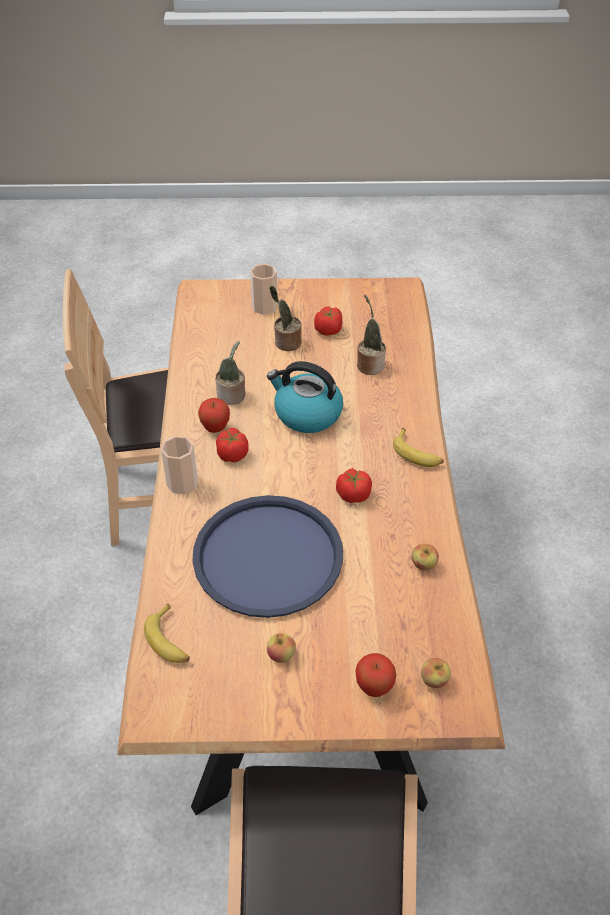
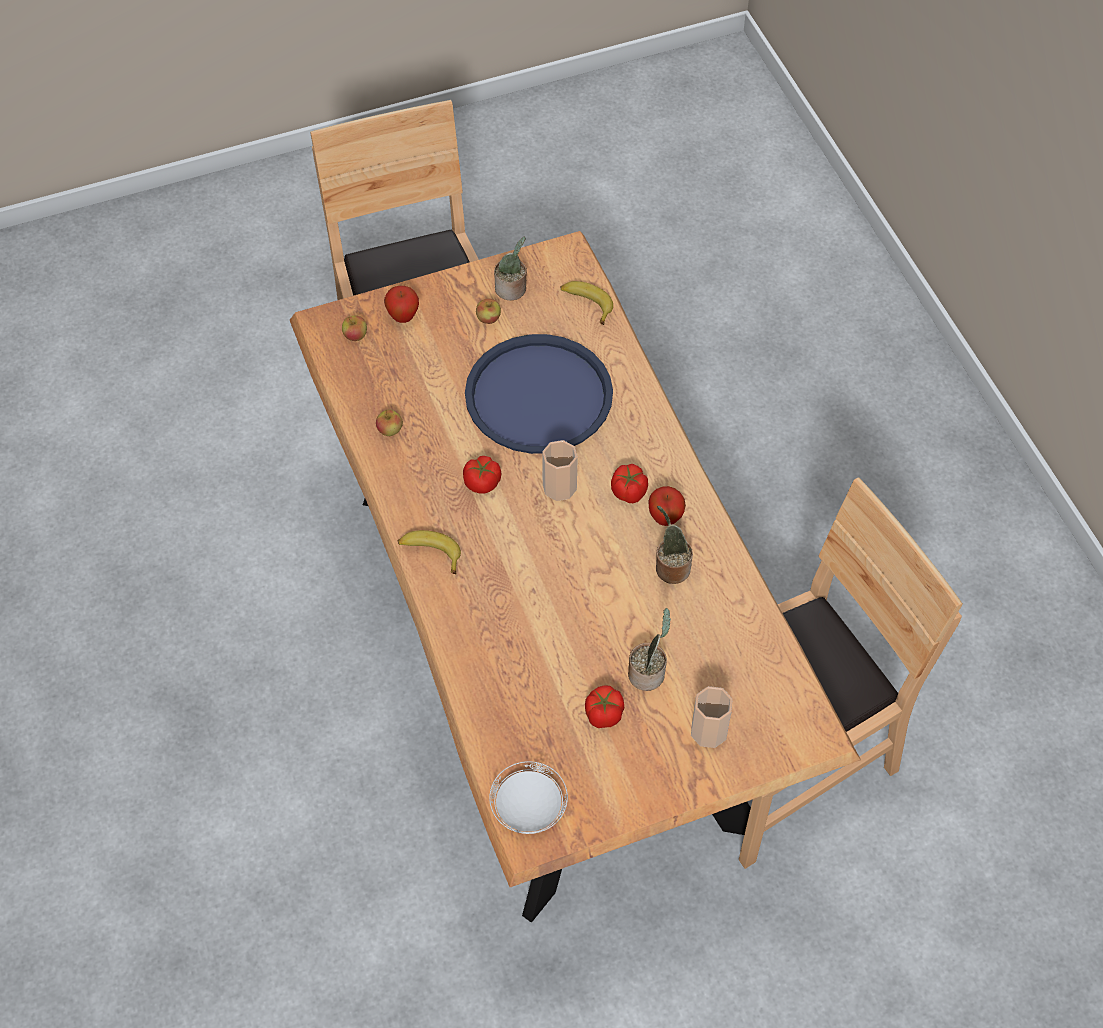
camera: 160 degrees right, 10 degrees up
cup [161,436,198,494] -> cup moved to [542,440,578,501]
kettle [267,361,343,433] -> none
potted plant [357,294,386,375] -> potted plant moved to [494,236,527,300]
none -> white plate [489,761,568,834]

